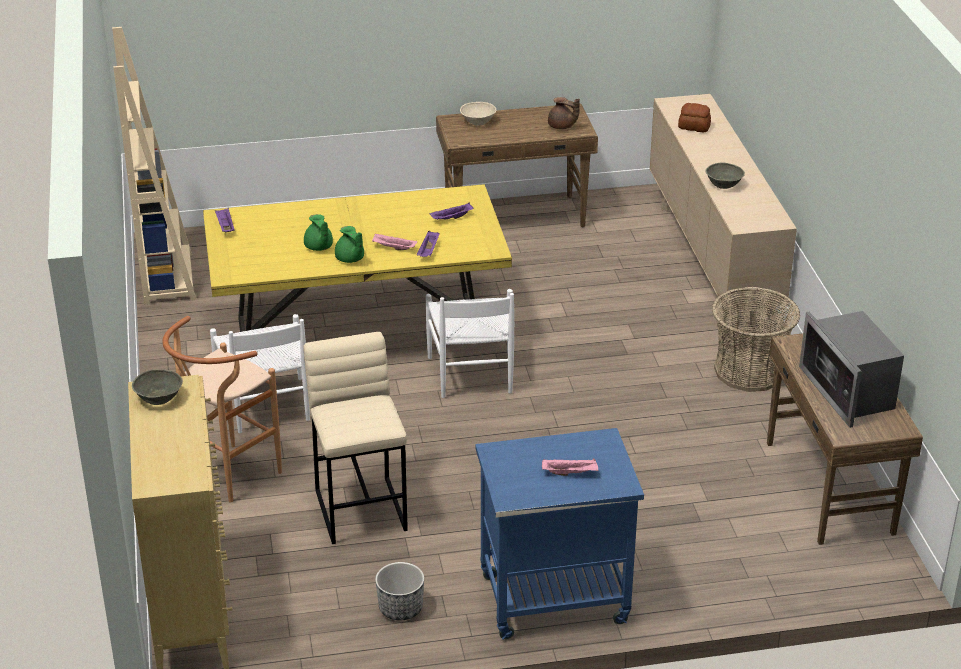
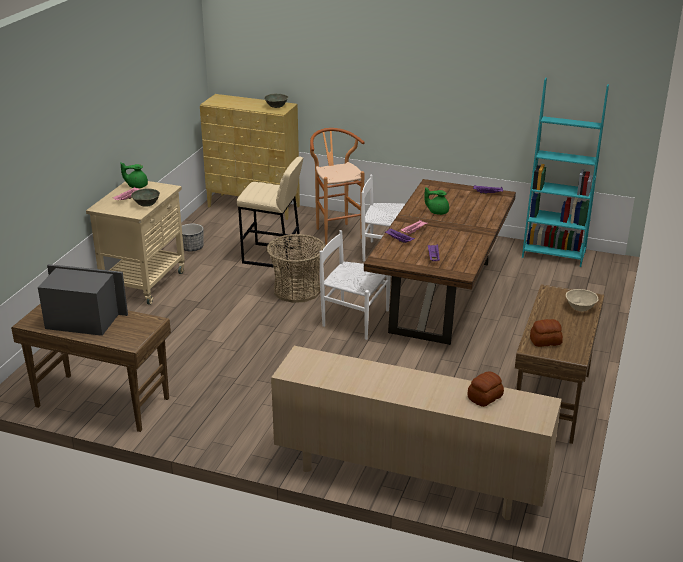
camera: 120 degrees right, 5 degrees down
beige bookcase [112,27,196,305] -> turquoise bookcase [522,78,609,267]
yellow dining table [203,184,512,332] -> brown dining table [364,179,516,345]
green teapot [335,226,364,263] -> green teapot moved to [120,162,148,188]
blue cart [476,428,644,640] -> beige cart [86,181,185,305]
brown teapot [548,97,580,129] -> bread [530,319,563,347]
grey bowl [706,162,745,189] -> grey bowl moved to [131,188,160,206]
basket [712,287,800,392] -> basket moved to [267,234,325,303]

